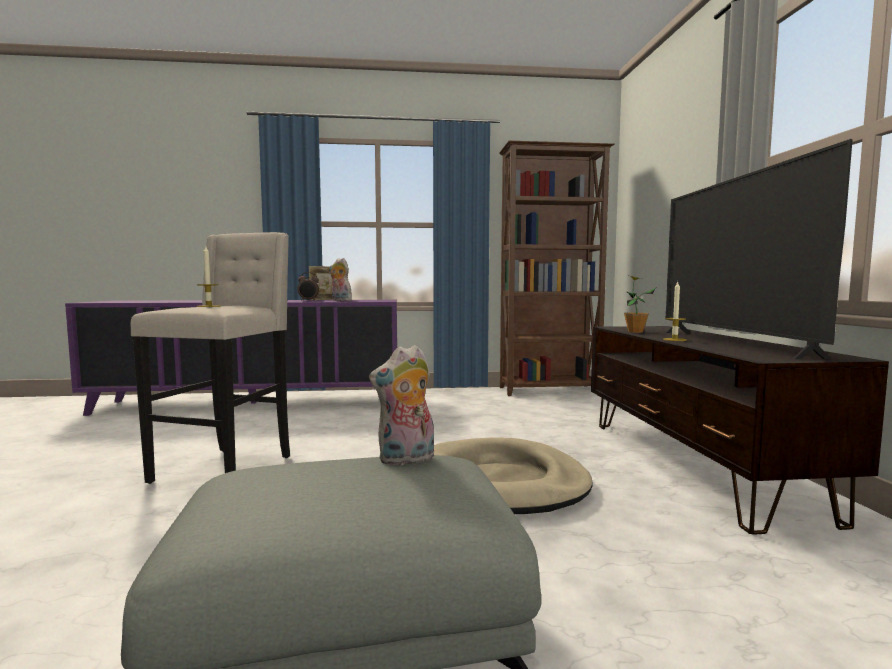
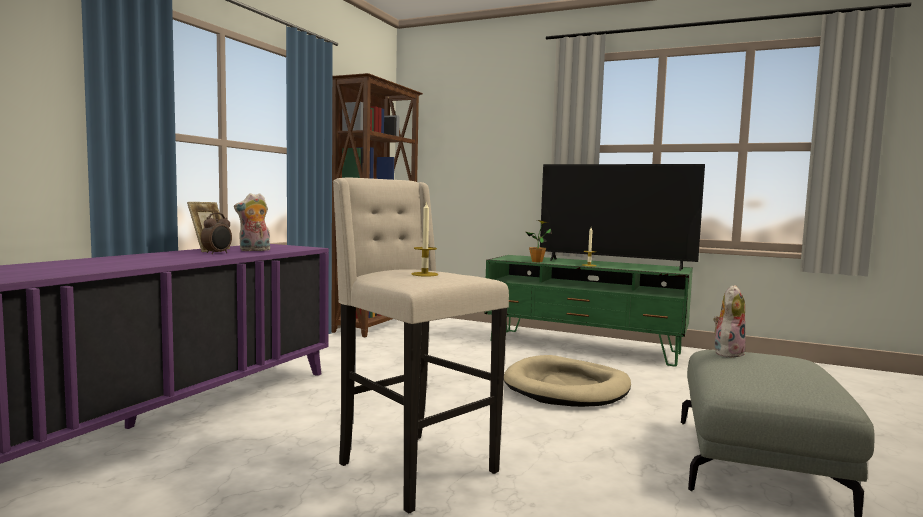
camera: 60 degrees left, 0 degrees up
plush toy [369,345,434,466] -> plush toy turned 135 degrees counterclockwise [713,285,746,357]
brown tv stand [591,326,889,535] -> green tv stand [484,255,693,367]

